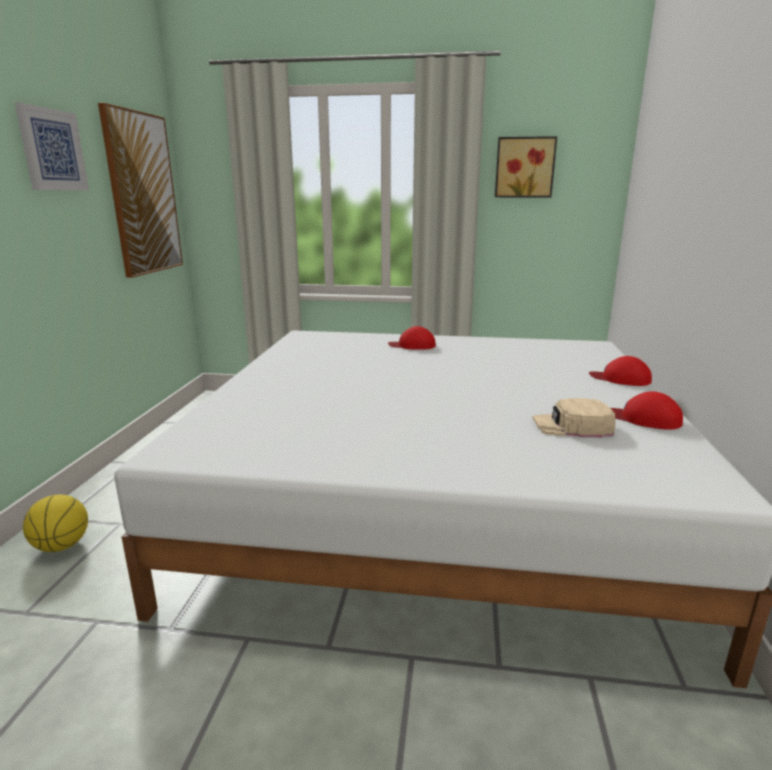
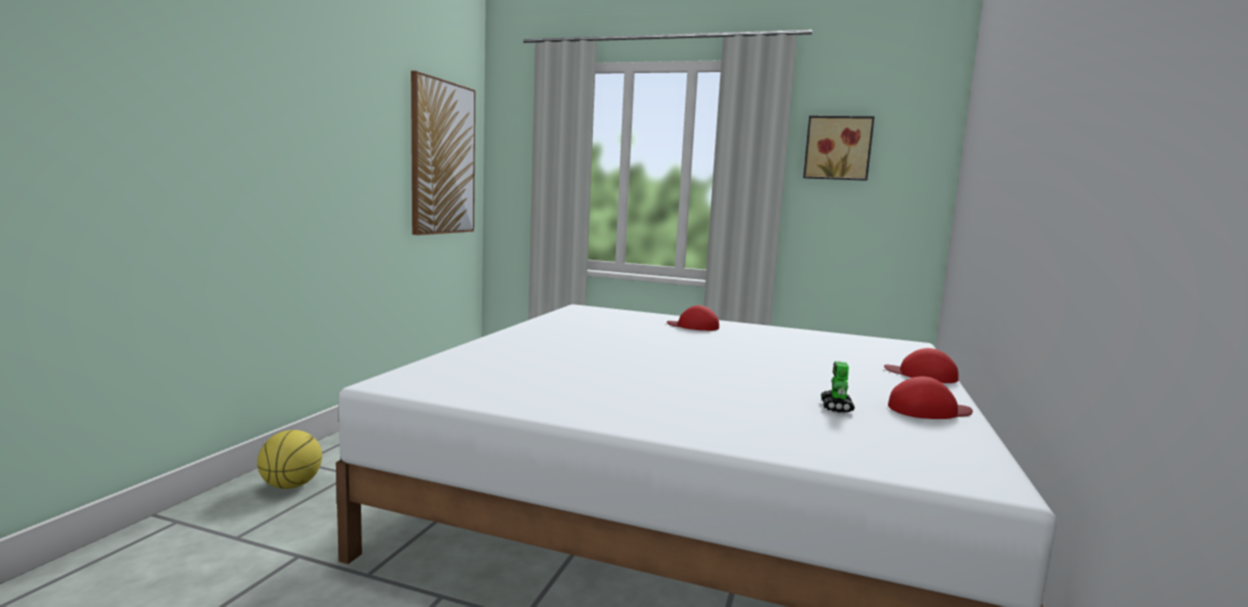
camera: 10 degrees right, 10 degrees down
picture [15,102,89,190] -> none
beige cap [533,398,616,437] -> toy robot [821,361,855,413]
red cap [610,392,683,430] -> red cap turned 135 degrees clockwise [888,376,973,419]

